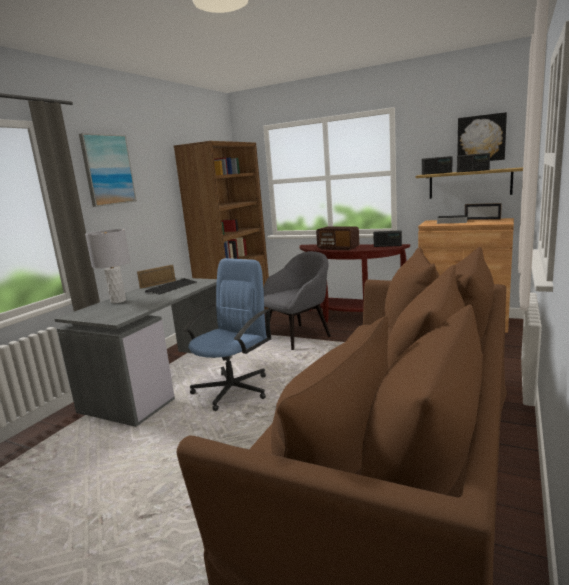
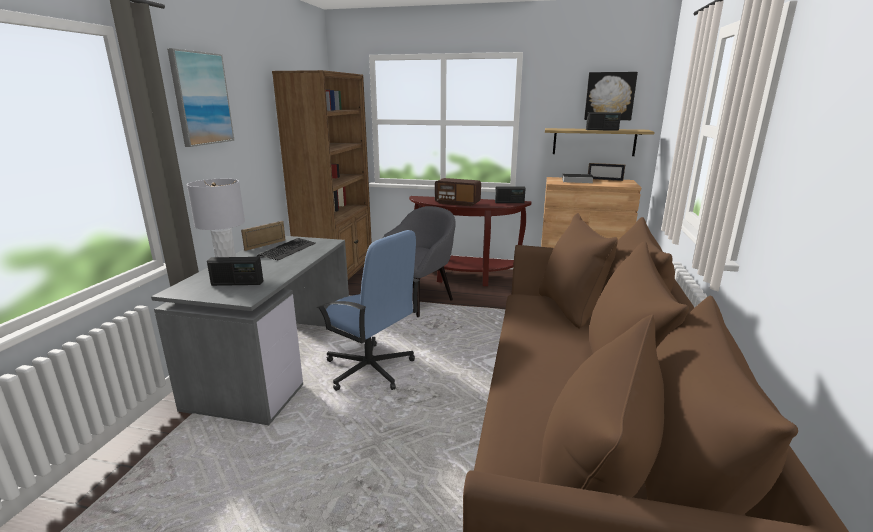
camera: 15 degrees left, 5 degrees up
blue office chair [183,258,271,411] -> blue office chair turned 105 degrees clockwise [317,230,420,391]
radio [422,156,453,175] -> radio moved to [207,257,263,286]

